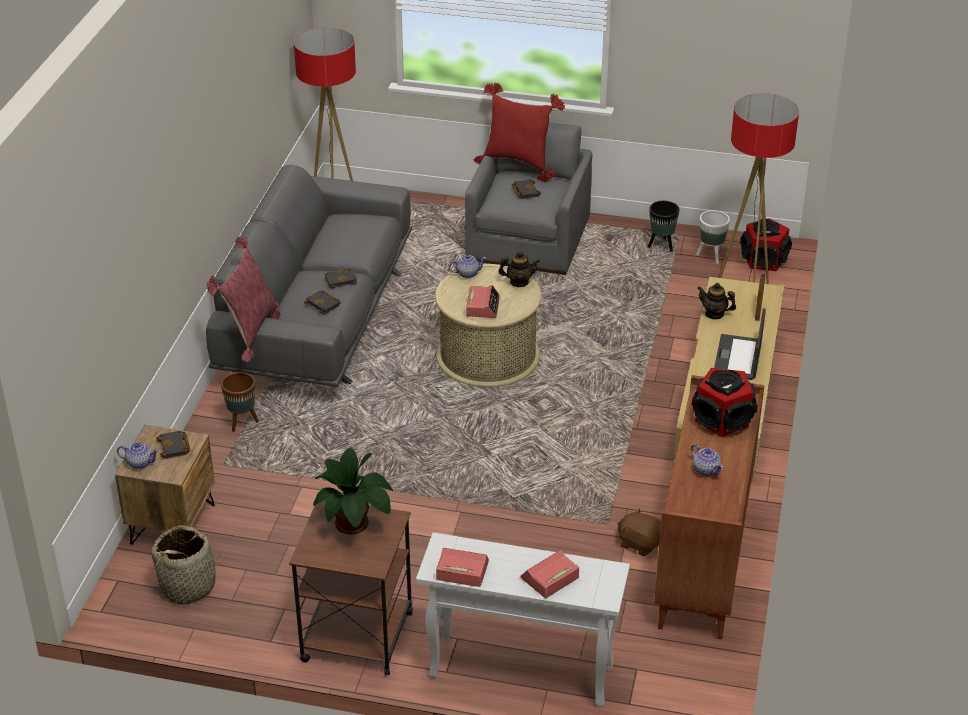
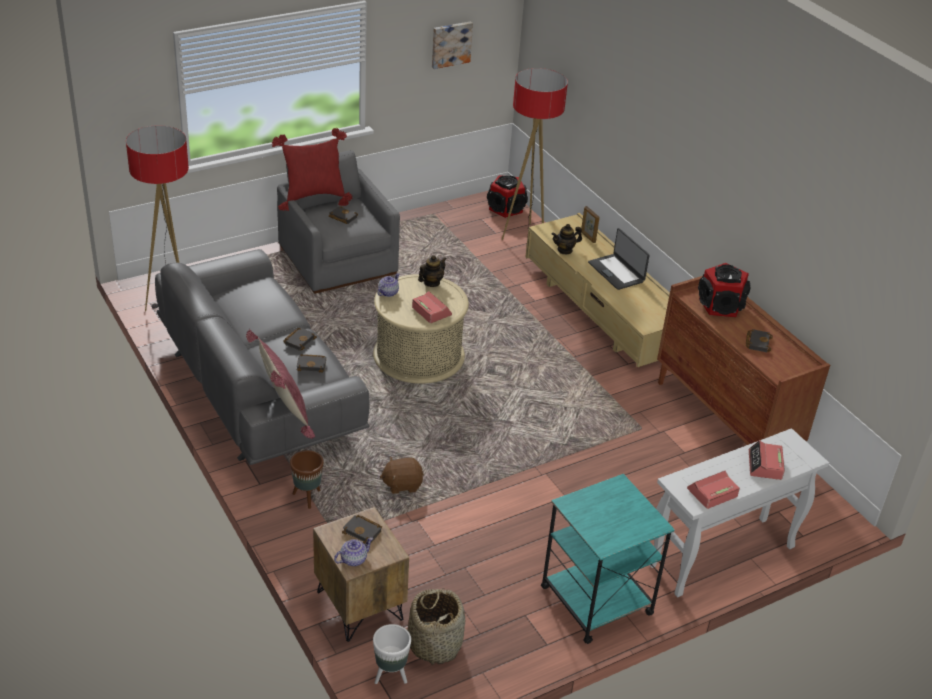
camera: 45 degrees left, 0 degrees up
brown cart [289,500,413,675] -> turquoise cart [541,474,675,644]
potted plant [313,448,393,535] -> none
brown plush toy [618,508,661,556] -> brown plush toy moved to [380,457,424,494]
black planter [648,201,680,252] -> none
teapot [691,444,724,476] -> black book [746,329,773,352]
white planter [696,210,730,264] -> white planter moved to [373,624,411,684]
none -> picture [432,21,473,69]

